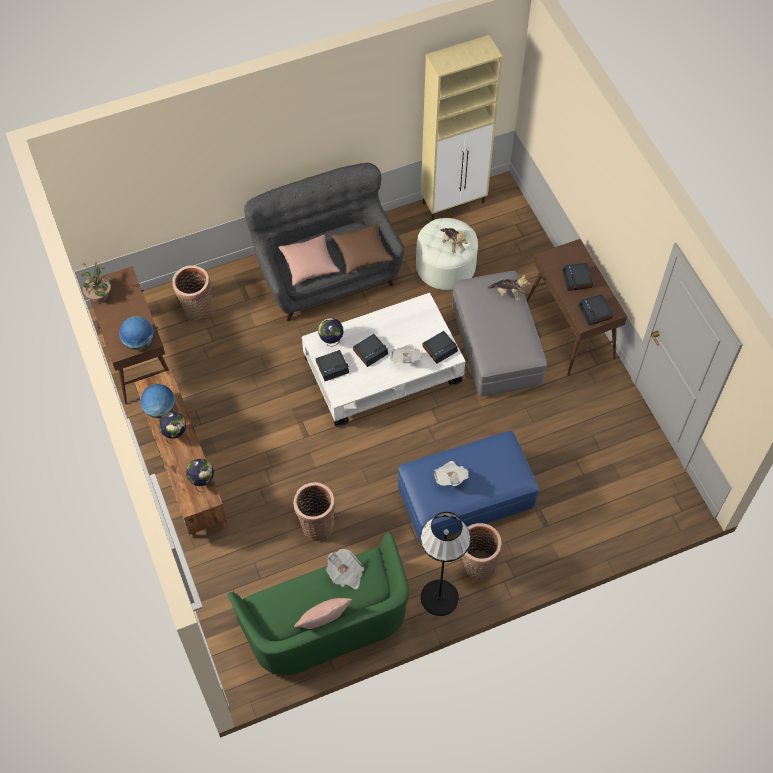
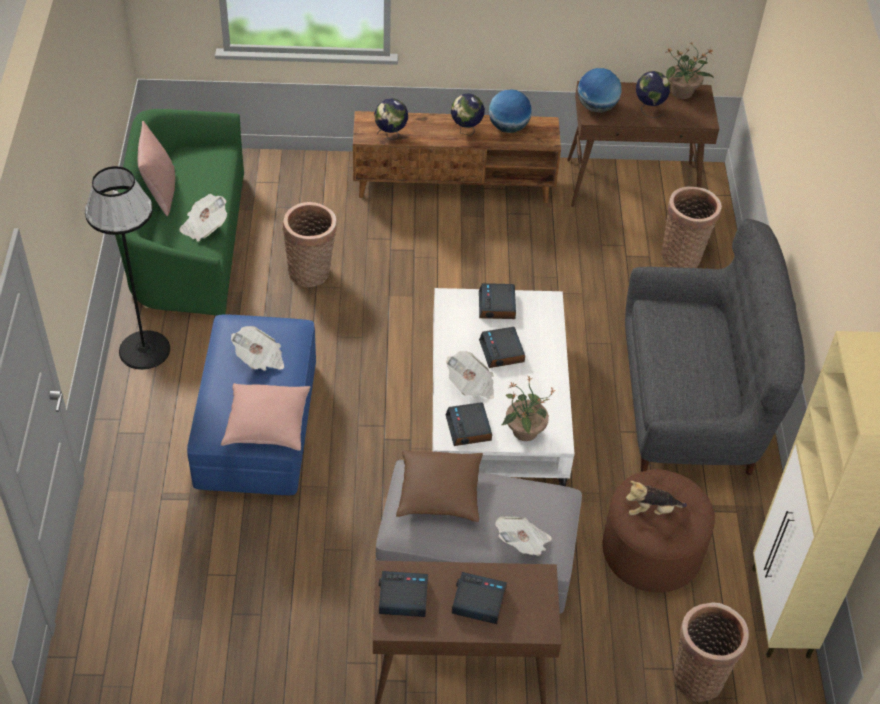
camera: 110 degrees right, 10 degrees down
pink pillow [278,235,340,286] -> pink pillow moved to [221,383,310,451]
globe [318,318,344,347] -> globe moved to [636,71,670,118]
brown pillow [332,224,393,274] -> brown pillow moved to [396,450,483,522]
white ottoman [416,218,478,290] -> brown ottoman [603,469,715,593]
basket [462,523,502,580] -> basket moved to [673,602,749,702]
plush toy [488,275,530,301] -> newspaper [495,517,552,556]
none -> potted plant [501,376,556,441]

